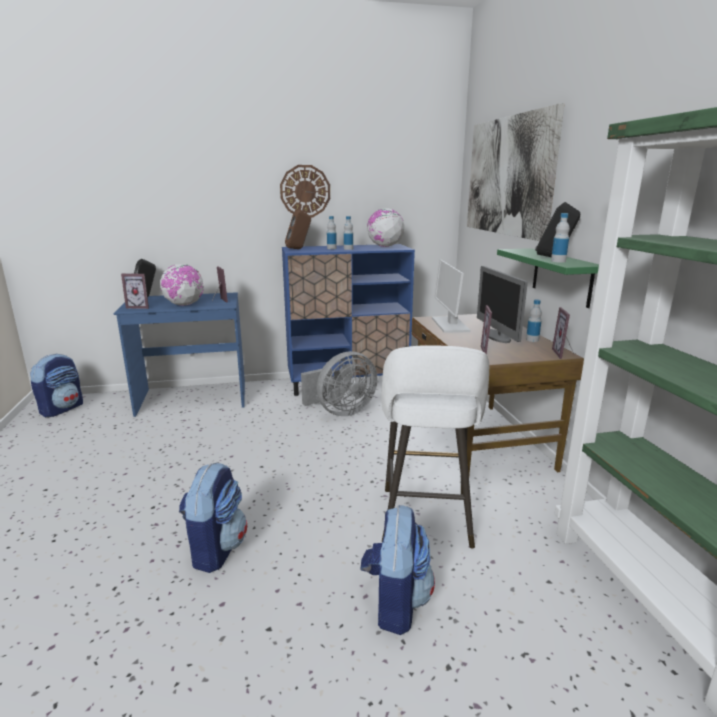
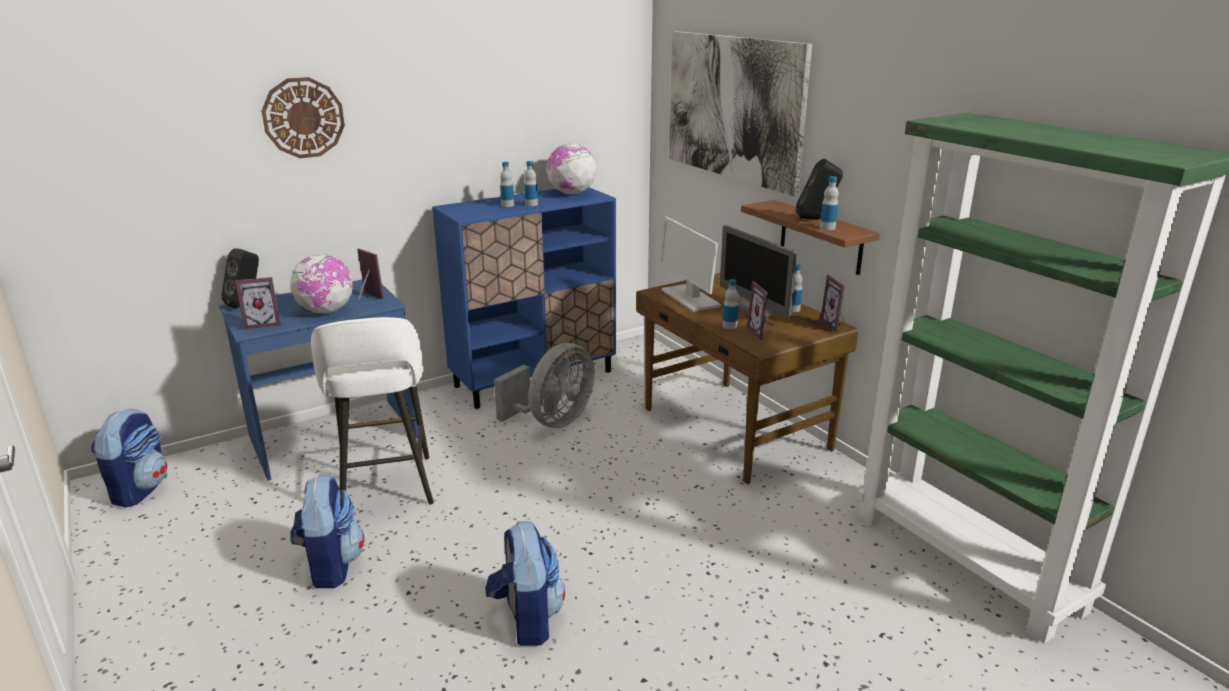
camera: 20 degrees left, 5 degrees up
wall clock [280,165,330,217] -> wall clock moved to [262,77,345,158]
brown speaker [285,209,311,249] -> none
backpack [360,505,435,635] -> backpack moved to [291,475,364,588]
white stool [381,345,489,549] -> white stool moved to [311,317,434,505]
green shelf [497,248,599,308] -> brown shelf [741,200,880,275]
none -> bottle [722,279,739,329]

